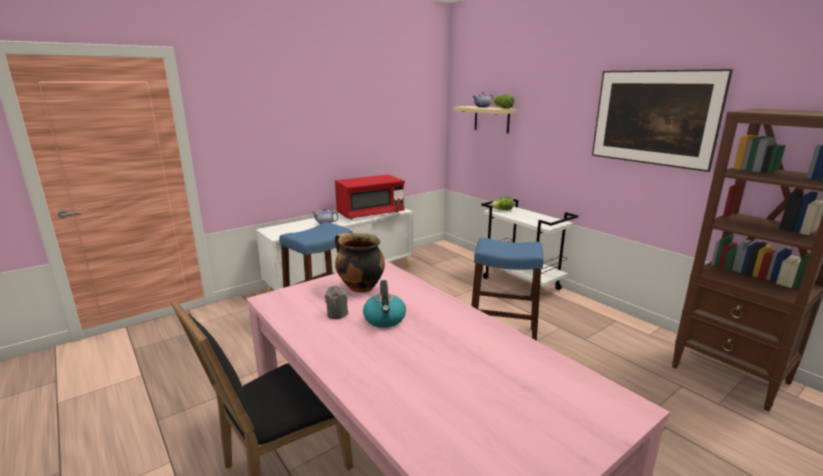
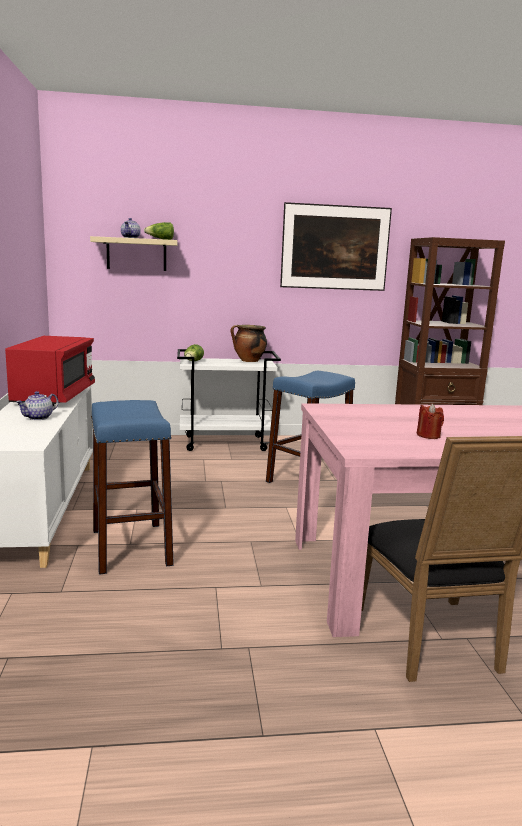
camera: 60 degrees left, 5 degrees down
grey candle [325,286,348,319] -> red candle [417,403,444,439]
cooking pot [335,233,385,293] -> cooking pot moved to [231,325,267,362]
kettle [363,280,406,328] -> none

